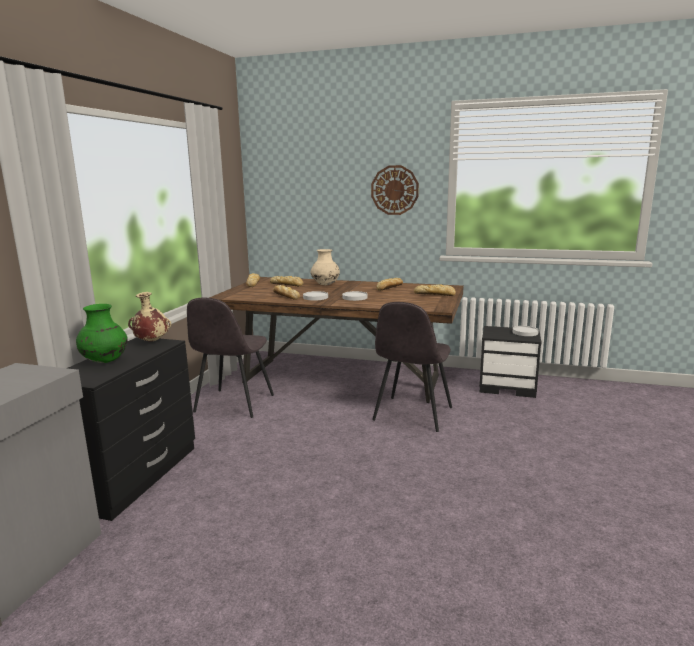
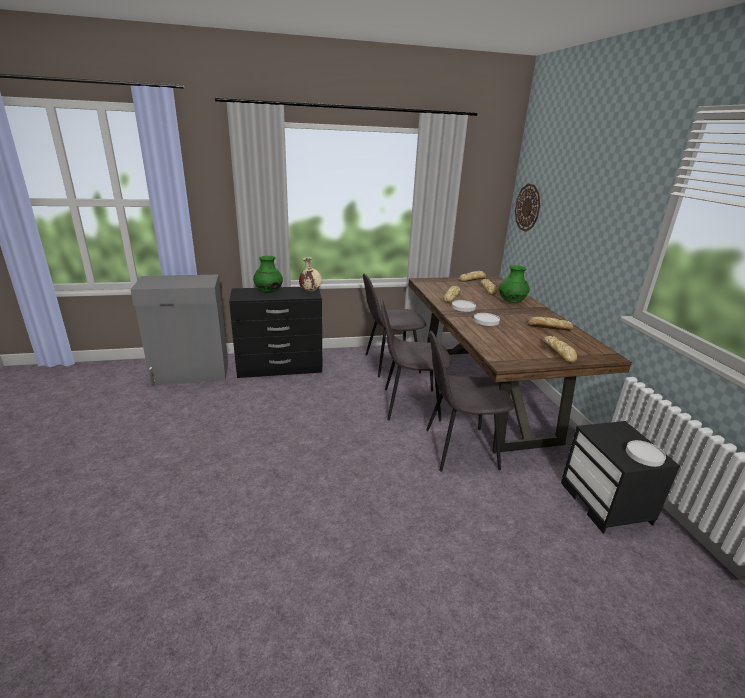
camera: 60 degrees right, 10 degrees up
beige vase [311,249,340,285] -> green vase [499,265,530,303]
wall clock [371,165,419,215] -> wall clock moved to [515,183,540,232]
none -> grey chair [380,298,452,422]

